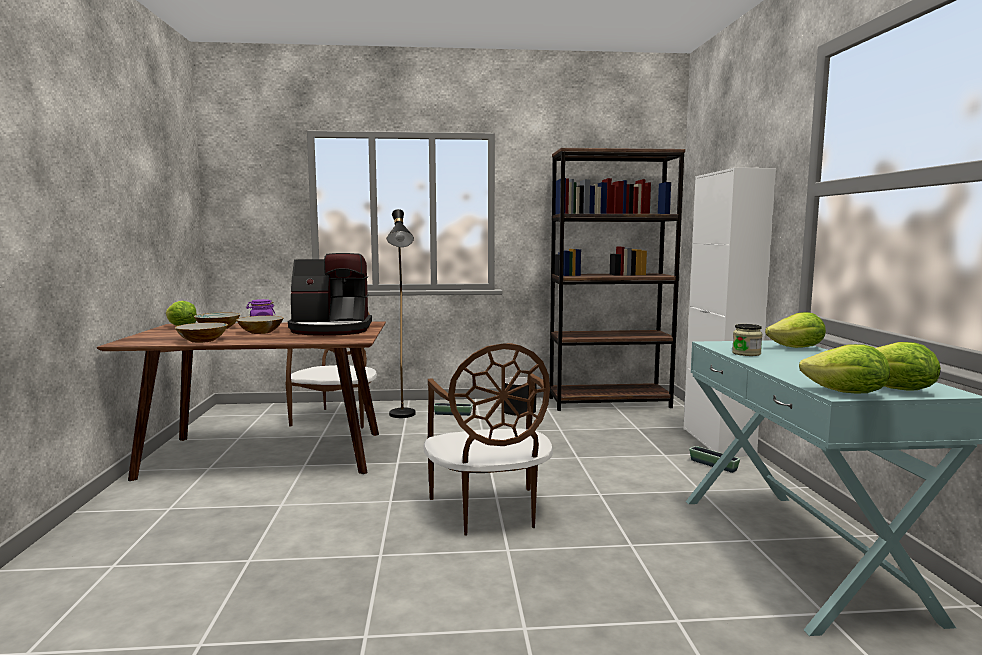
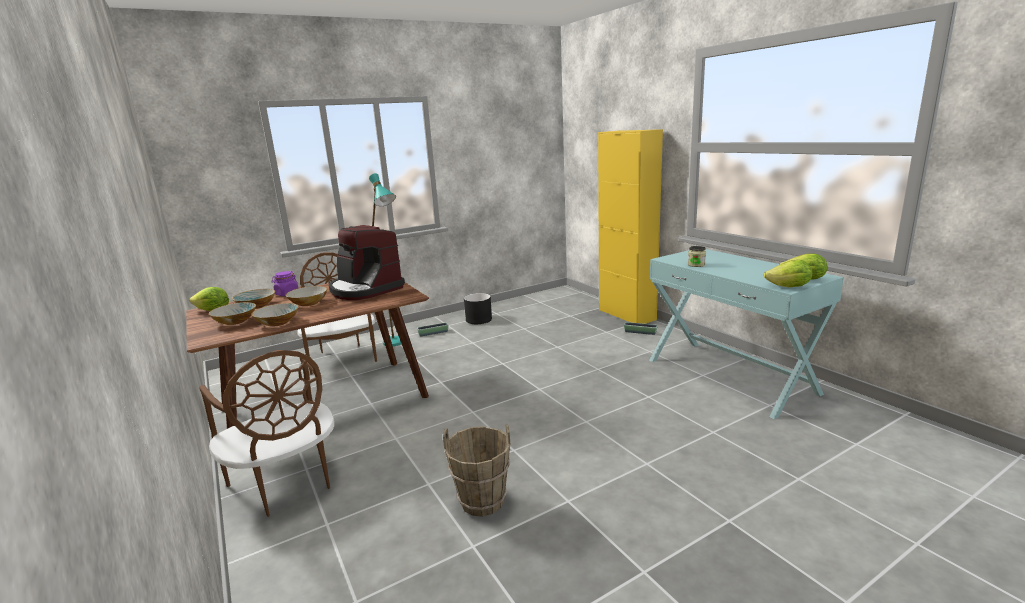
camera: 25 degrees left, 10 degrees up
coffee machine [288,253,372,336] -> coffee machine turned 75 degrees clockwise [329,225,405,300]
black floor lamp [387,209,416,418] -> turquoise floor lamp [369,173,402,346]
brown chair [423,343,553,536] -> brown chair moved to [199,350,335,517]
brown bookcase [549,148,685,411] -> none
white cabinet [684,168,776,457] -> yellow cabinet [598,129,663,324]
lettuce [765,312,826,348] -> none
none -> bowl [209,302,256,325]
none -> brown bucket [443,424,511,517]

